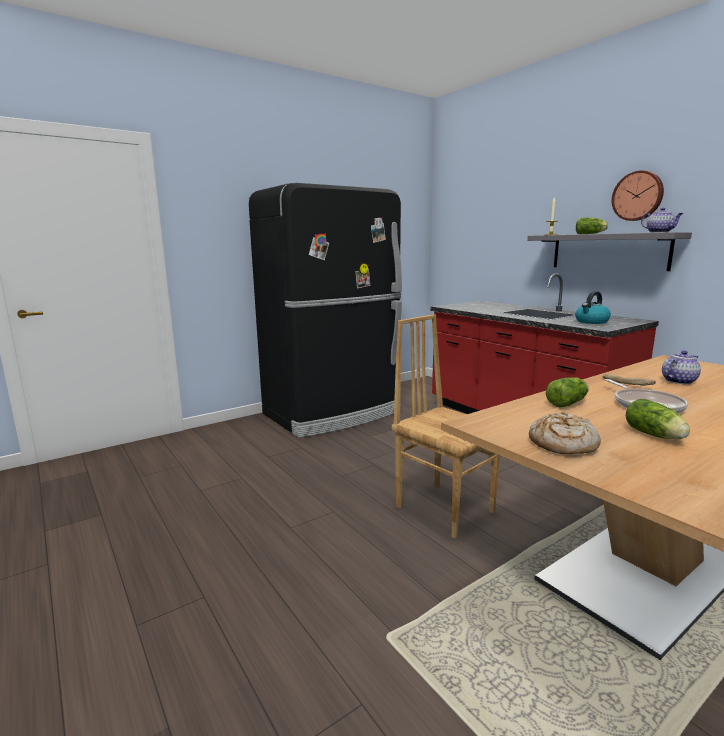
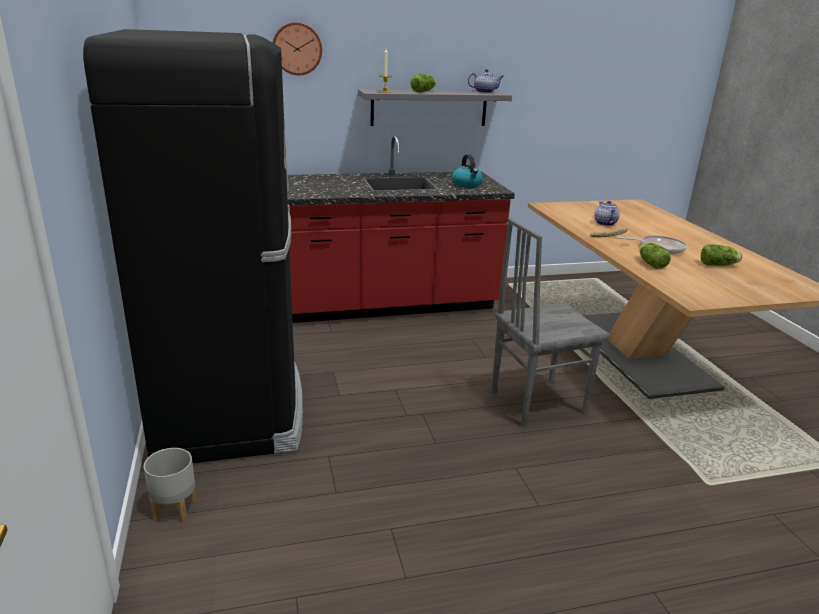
camera: 70 degrees left, 10 degrees up
brown chair [392,314,500,539] -> grey chair [491,218,610,427]
bread [529,412,601,454] -> none
wall clock [612,170,664,221] -> wall clock moved to [272,22,322,75]
none -> grey planter [144,448,197,523]

